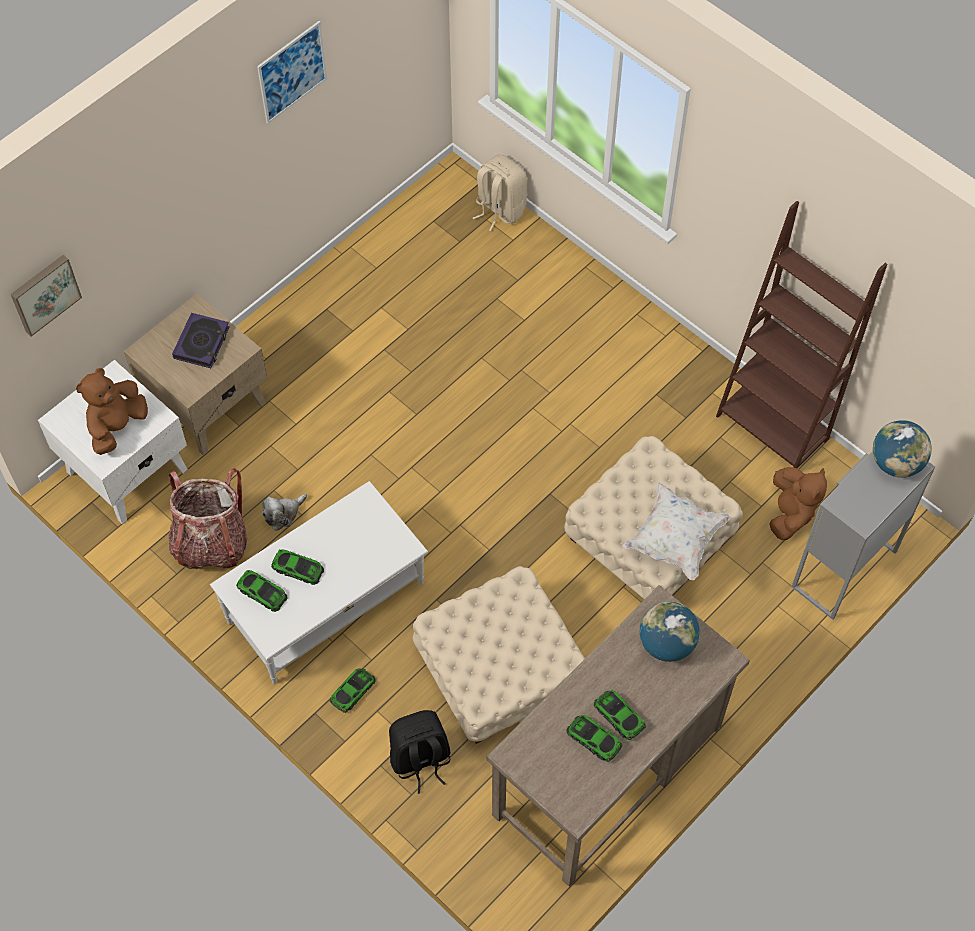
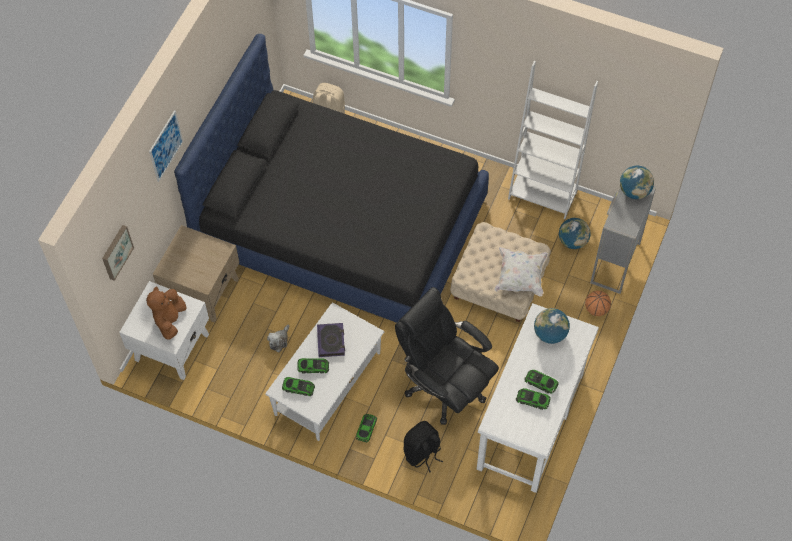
camera: 20 degrees left, 0 degrees up
backpack [168,468,247,569] -> none
book [172,313,230,368] -> book moved to [317,323,345,357]
picture [257,21,327,124] -> picture moved to [149,110,183,182]
beige ottoman [413,566,585,744] -> black office chair [395,287,499,425]
brown desk [486,585,750,886] -> white desk [477,303,599,493]
brown bookcase [716,201,887,468] -> white bookcase [508,61,598,219]
brown plush toy [769,467,827,540] -> globe [559,218,590,249]
none -> black bed [174,34,489,323]
none -> basketball [585,291,611,316]

